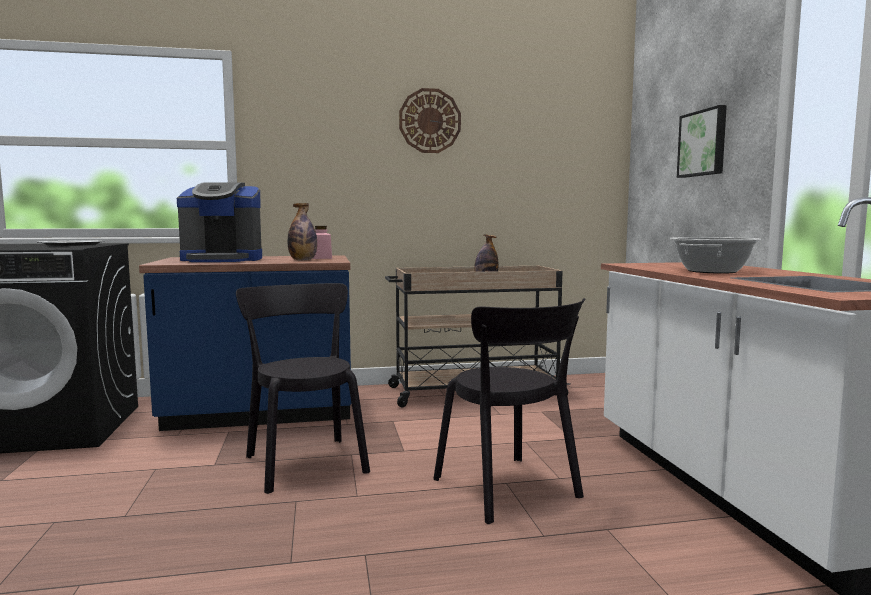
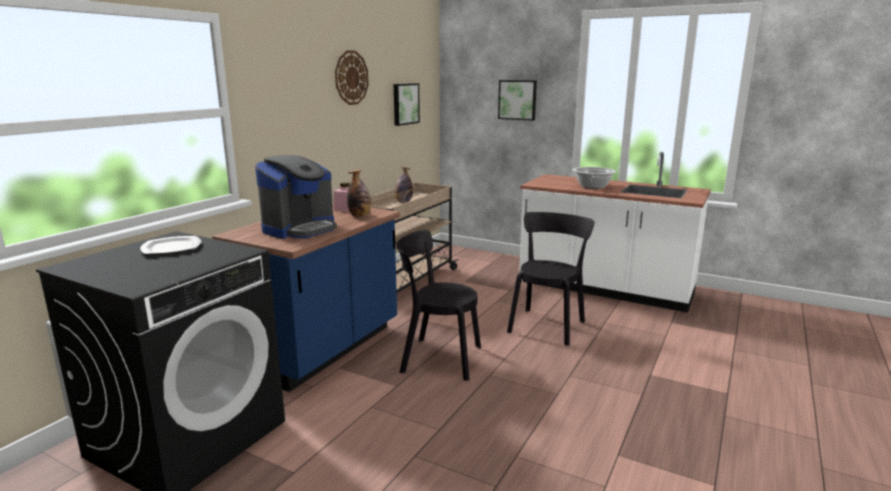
camera: 50 degrees left, 10 degrees up
black chair [434,298,585,524] -> black chair turned 75 degrees counterclockwise [507,212,595,346]
none -> picture [394,83,420,126]

